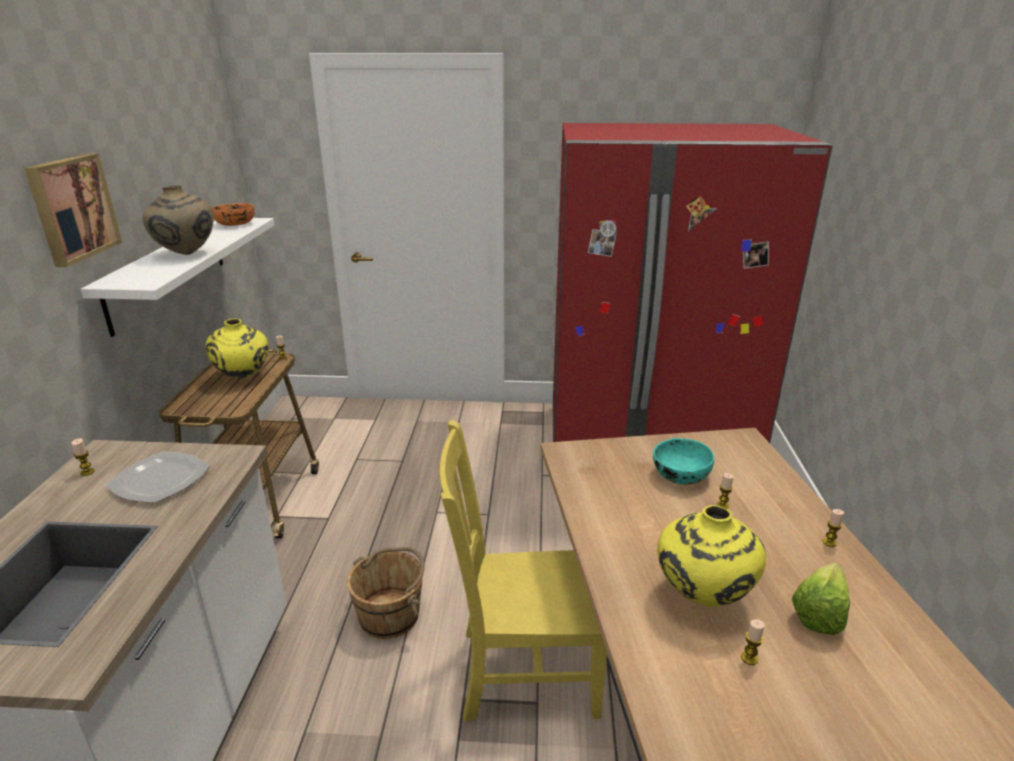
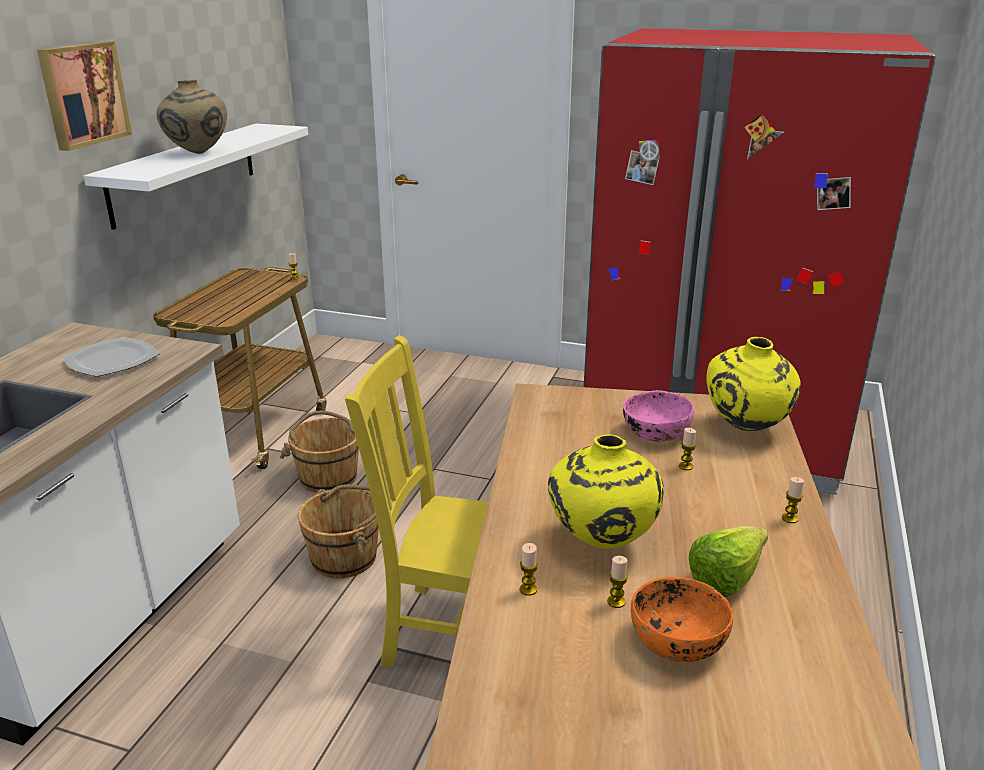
camera: 15 degrees right, 0 degrees up
candle [71,438,95,476] -> candle moved to [520,543,538,596]
yellow vase [205,318,269,379] -> yellow vase moved to [706,337,801,431]
orange bowl [211,203,254,226] -> orange bowl moved to [631,577,733,662]
turquoise bowl [653,438,714,485] -> pink bowl [623,390,694,442]
none -> brown bucket [280,411,359,493]

